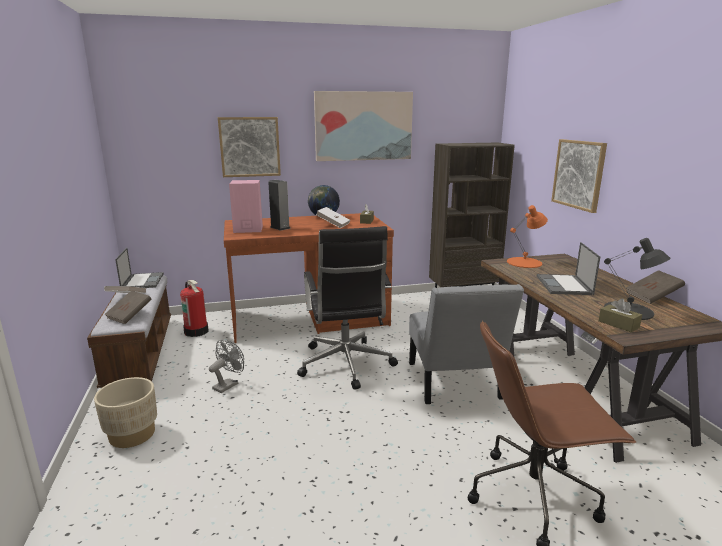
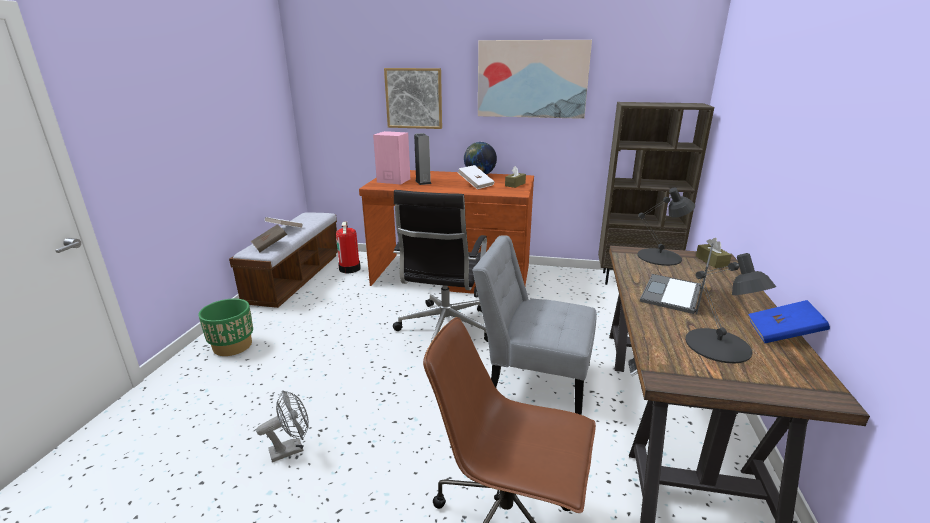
camera: 25 degrees right, 5 degrees up
beige planter [94,377,157,448] -> green planter [198,299,253,356]
laptop [115,248,164,288] -> none
grey fan [209,340,244,393] -> grey fan moved to [256,390,309,462]
grey chair [409,284,524,404] -> grey chair turned 90 degrees clockwise [472,235,597,415]
orange table lamp [507,205,548,268] -> black table lamp [637,188,695,266]
picture [551,139,607,213] -> none
brown tissue box [599,298,642,332] -> brown tissue box moved to [696,238,732,268]
brown book [626,270,685,304] -> blue book [748,300,830,343]

